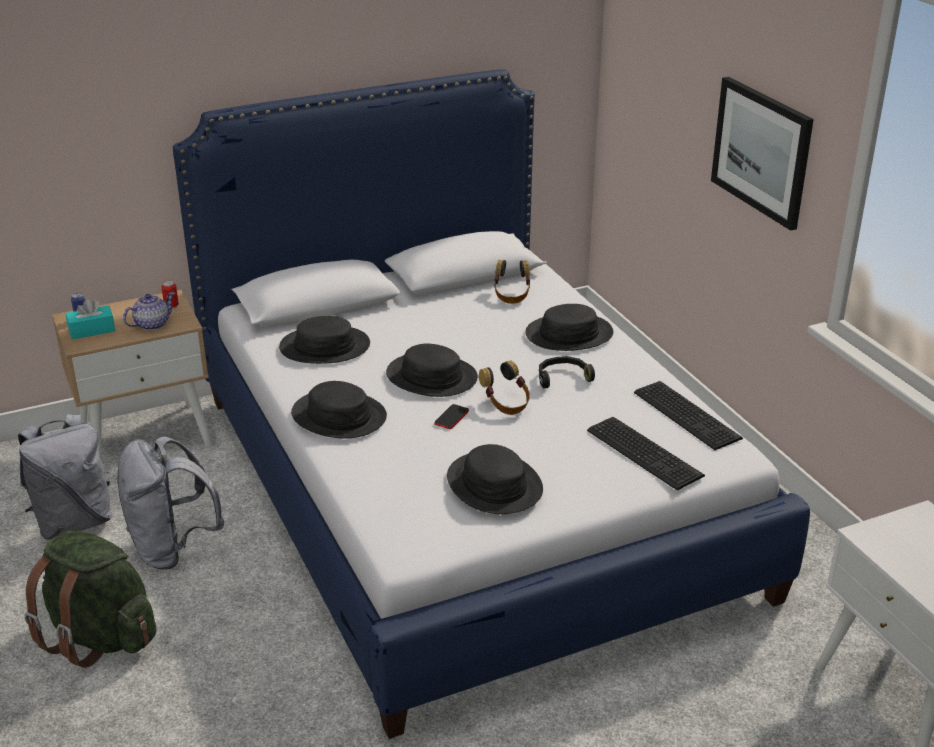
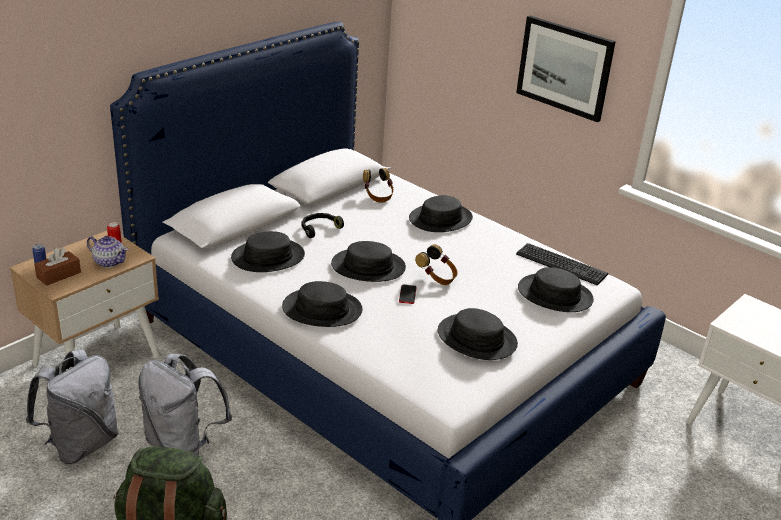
camera: 25 degrees left, 0 degrees up
turquoise tissue box [66,299,115,339] -> brown tissue box [34,247,81,286]
teapot [123,292,175,331] -> teapot turned 90 degrees clockwise [87,236,129,268]
black headphones [539,356,595,388] -> black headphones moved to [301,213,344,238]
keyboard [587,417,705,491] -> black hat [518,267,594,312]

